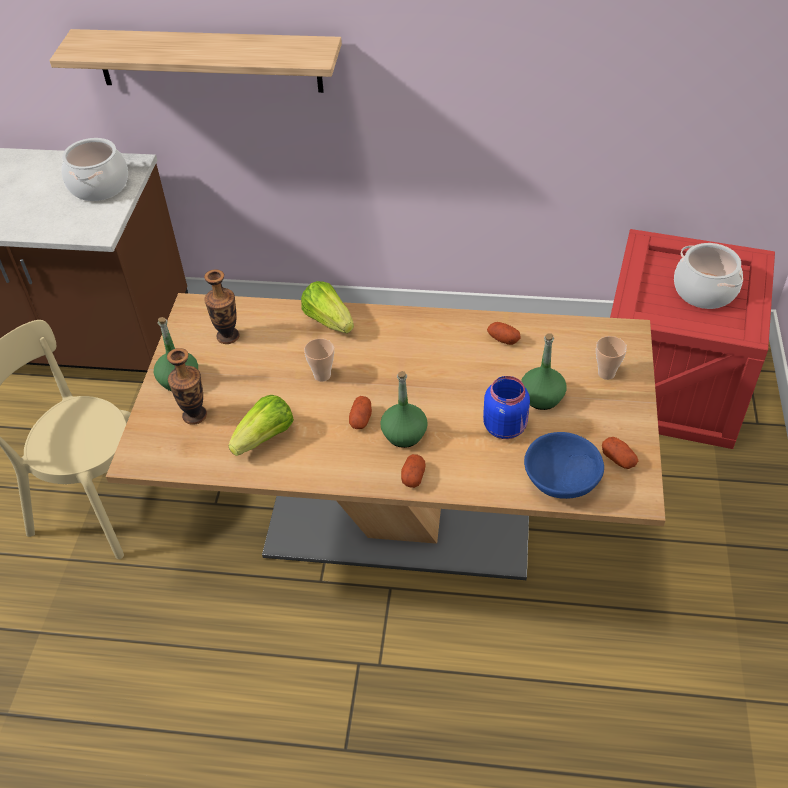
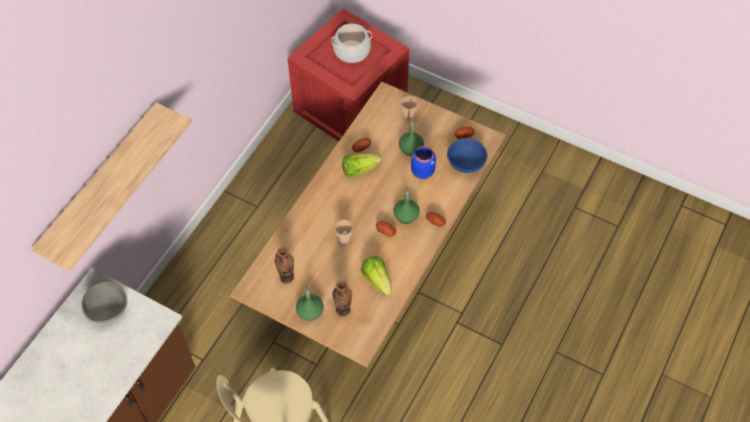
camera: 70 degrees left, 10 degrees up
cooking pot [61,138,128,201] -> grey bowl [82,282,127,323]
lettuce [301,281,354,333] -> lettuce moved to [342,153,381,178]

